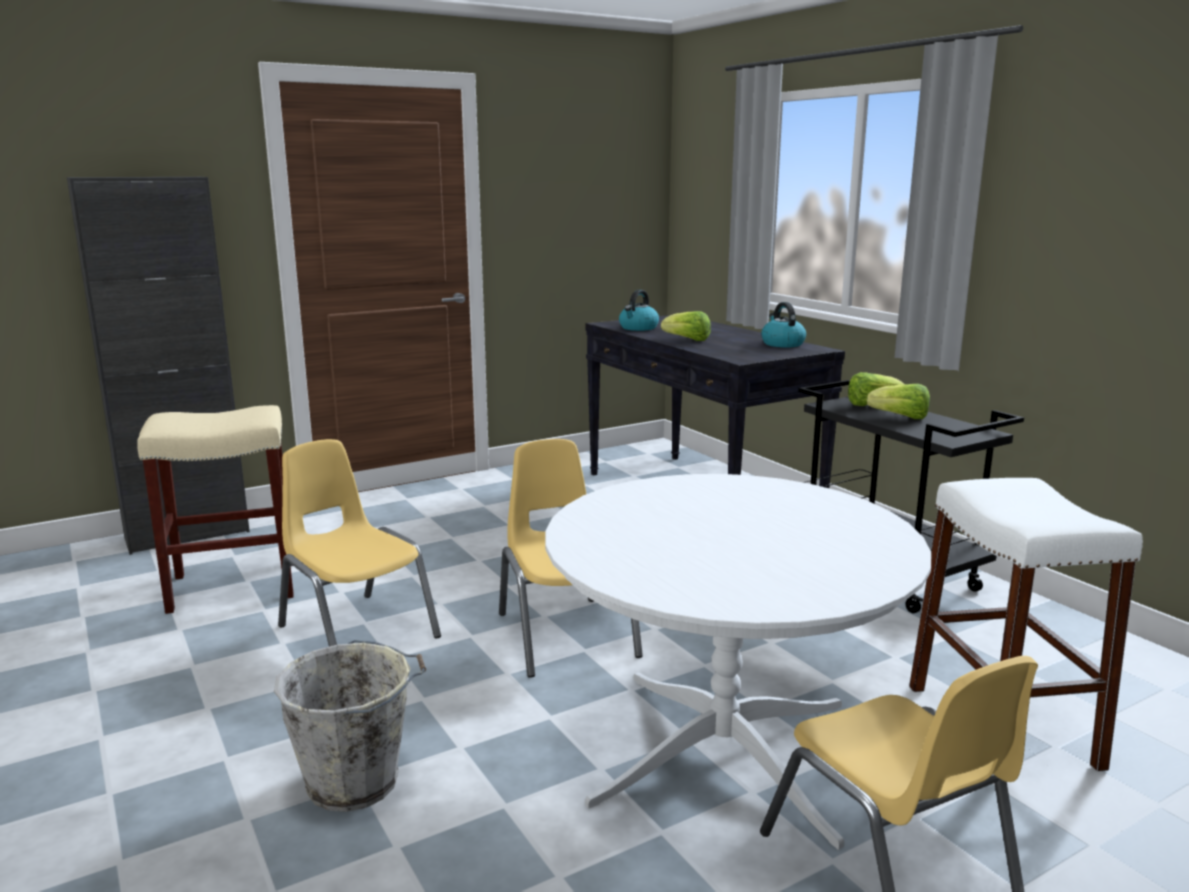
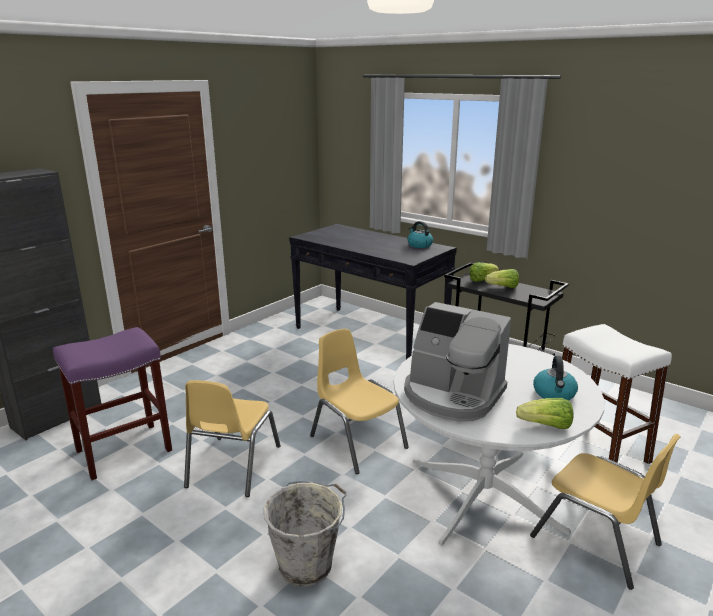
camera: 20 degrees left, 5 degrees up
beige stool [137,405,294,614] -> purple stool [53,327,172,480]
yellow chair [278,439,441,647] -> yellow chair turned 105 degrees counterclockwise [184,380,281,497]
kettle [619,290,659,331] -> kettle moved to [533,356,578,400]
lettuce [661,311,711,341] -> lettuce moved to [516,398,574,429]
none -> coffee machine [404,302,511,422]

